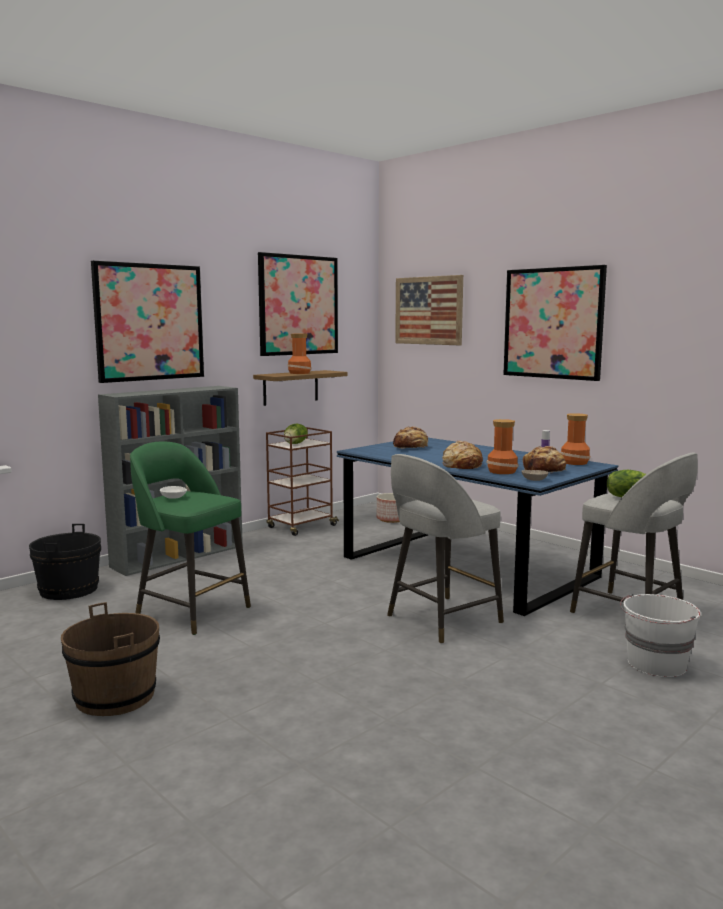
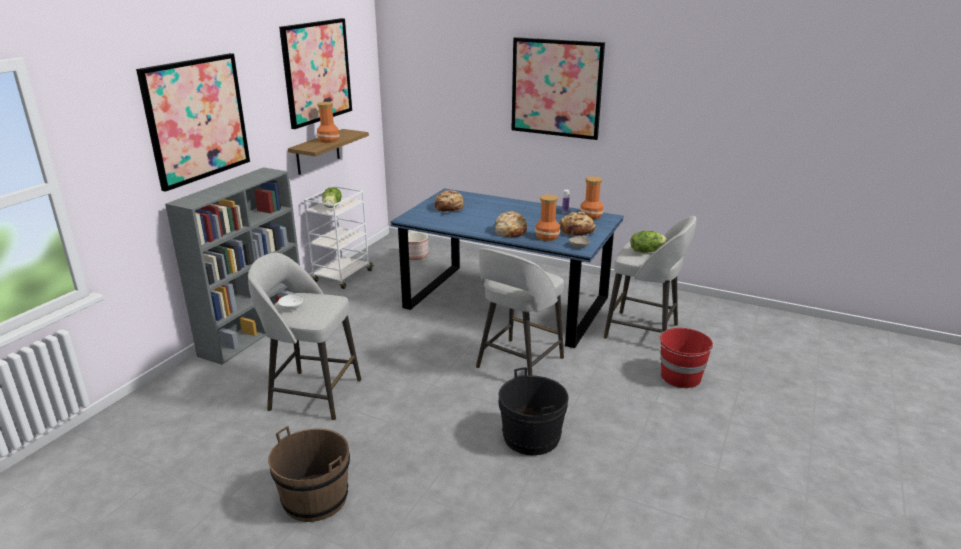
camera: 20 degrees left, 15 degrees up
black bucket [29,524,101,600] -> black bucket moved to [498,367,569,455]
green stool [130,441,251,635] -> grey stool [248,253,361,420]
brown cart [266,427,339,536] -> white cart [304,186,374,289]
picture [395,275,463,345] -> none
white bucket [620,594,701,677] -> red bucket [658,328,713,388]

